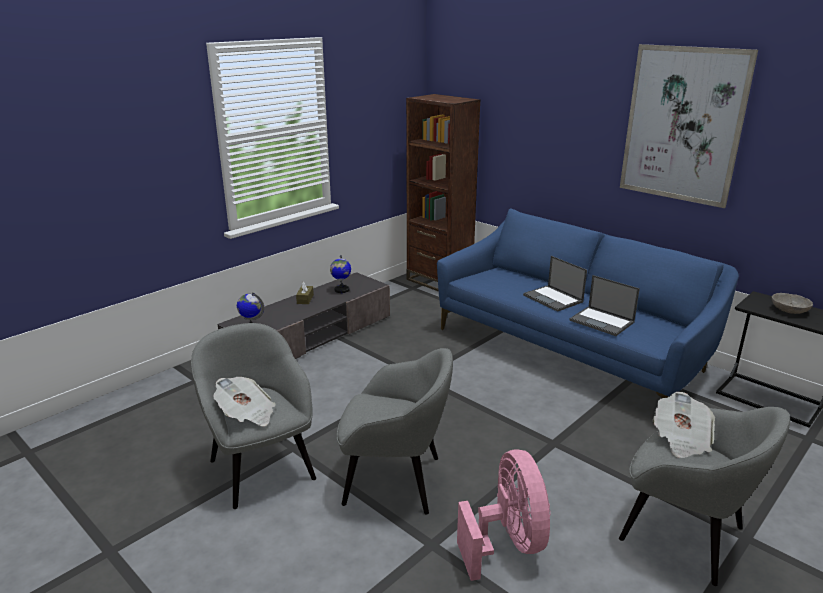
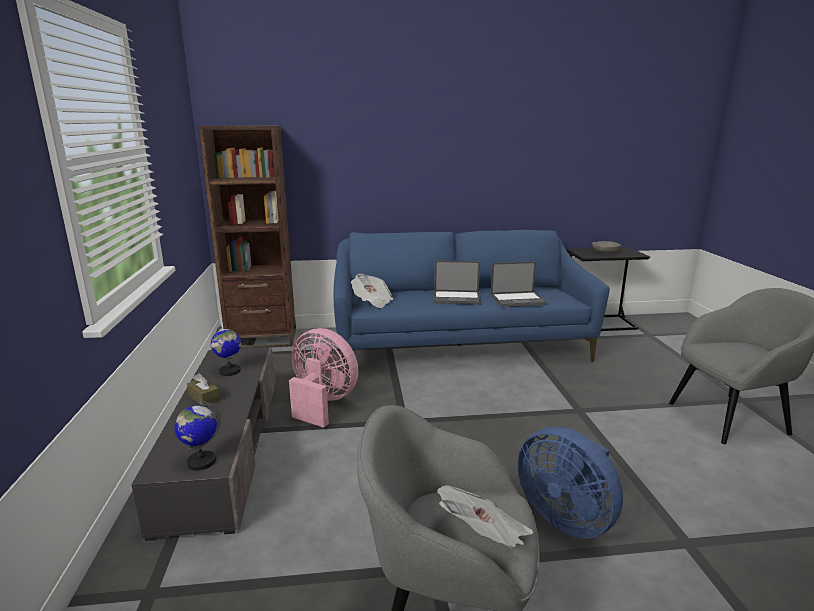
camera: 50 degrees left, 5 degrees down
grey armchair [337,348,453,515] -> blue fan [518,427,623,539]
pink fan [457,450,551,581] -> pink fan moved to [289,328,359,428]
picture [620,44,758,208] -> none
newspaper [652,392,715,458] -> newspaper moved to [351,274,393,308]

